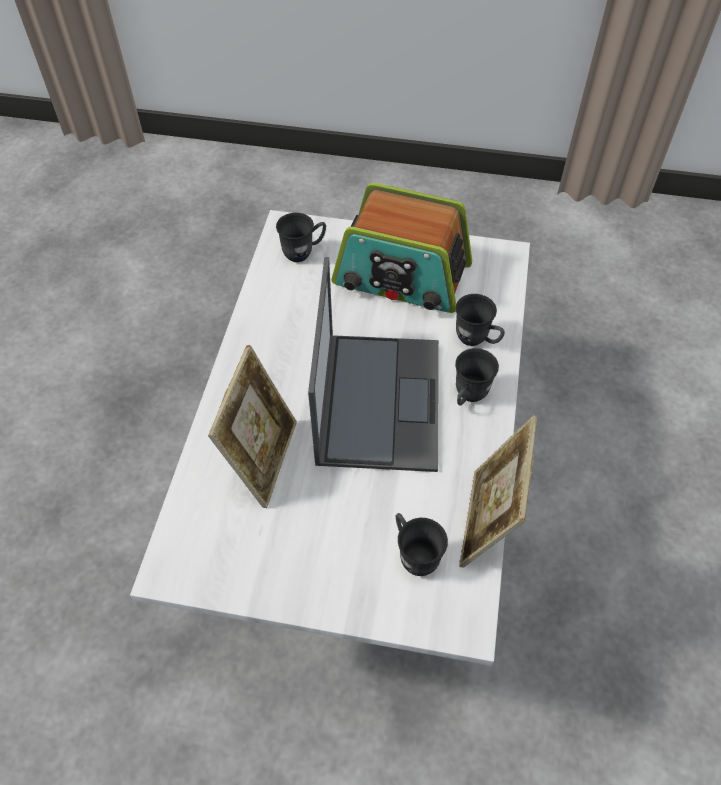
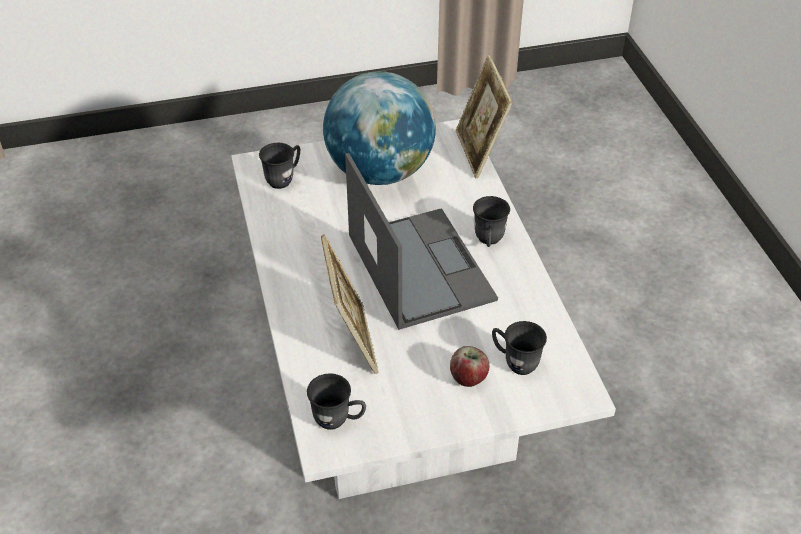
camera: 25 degrees left, 10 degrees down
radio [331,183,472,313] -> globe [323,71,436,185]
grey mug [456,294,505,346] -> grey mug moved to [307,373,366,430]
picture frame [459,415,537,568] -> picture frame moved to [455,55,513,178]
none -> apple [450,346,489,387]

